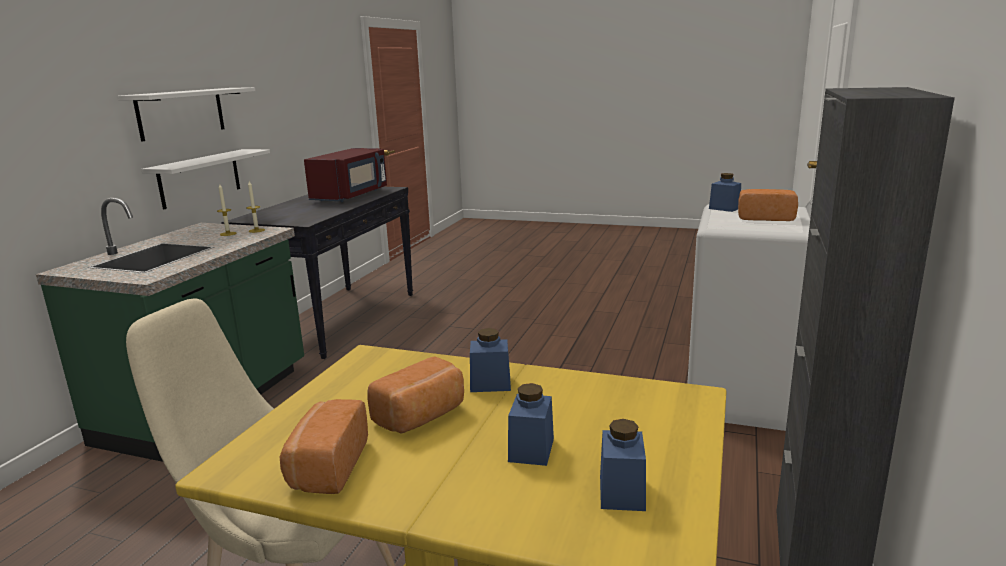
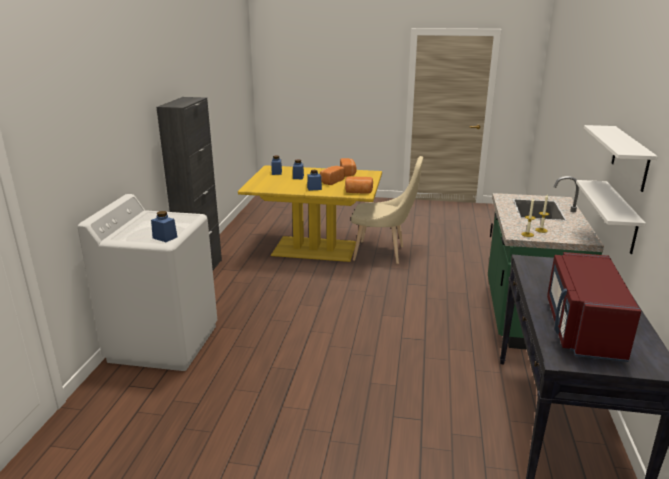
camera: 170 degrees right, 5 degrees up
bread [738,189,798,221] -> bread moved to [345,176,373,194]

